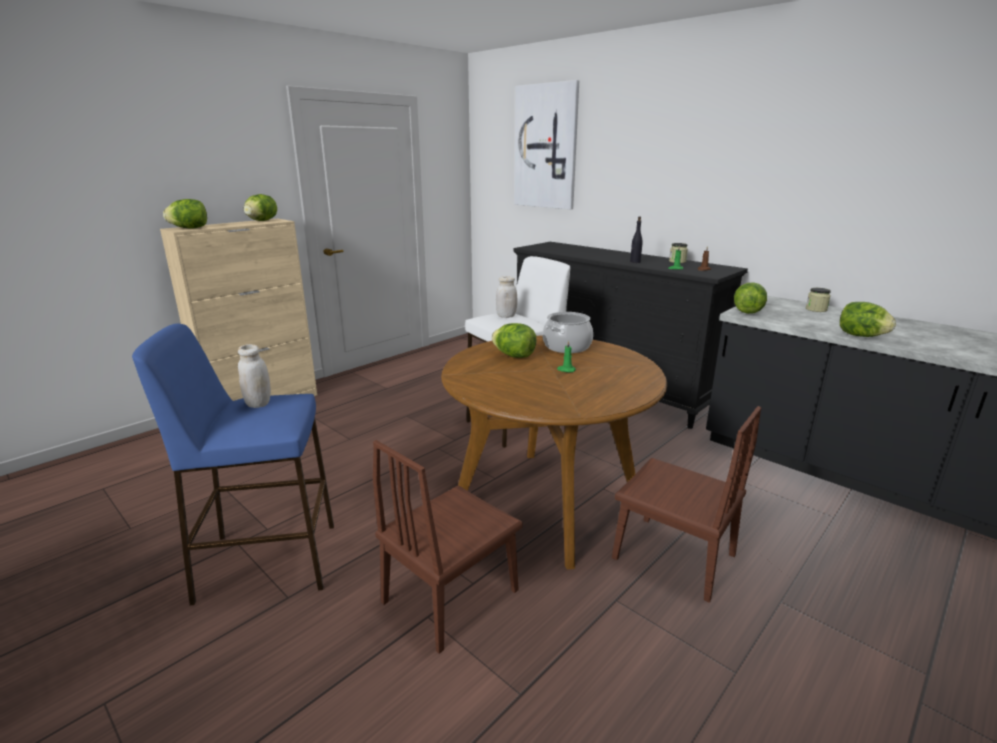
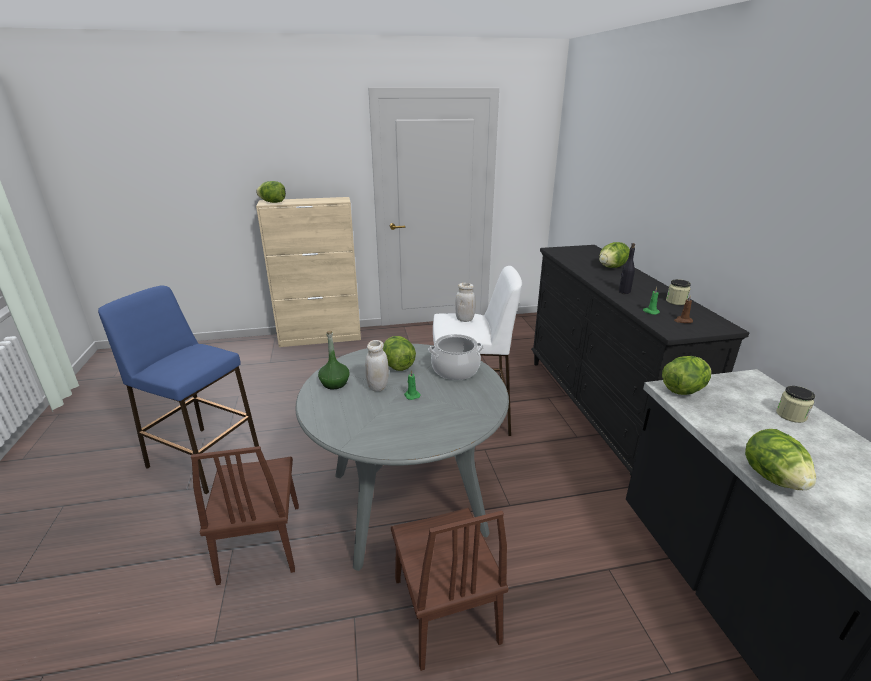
camera: 35 degrees right, 5 degrees up
white jar [238,344,271,408] -> white jar moved to [365,340,389,392]
lettuce [244,194,277,221] -> lettuce moved to [599,242,630,268]
brown chair [373,440,523,654] -> brown chair turned 90 degrees counterclockwise [191,446,299,585]
brown dining table [441,336,667,569] -> grey dining table [295,344,509,571]
picture [514,80,579,209] -> none
none -> green bottle [318,331,350,389]

